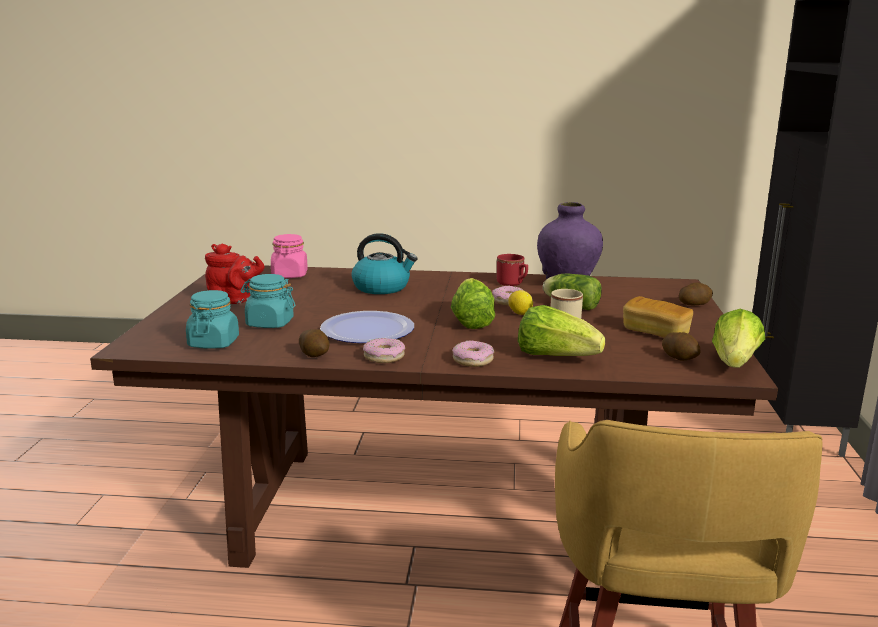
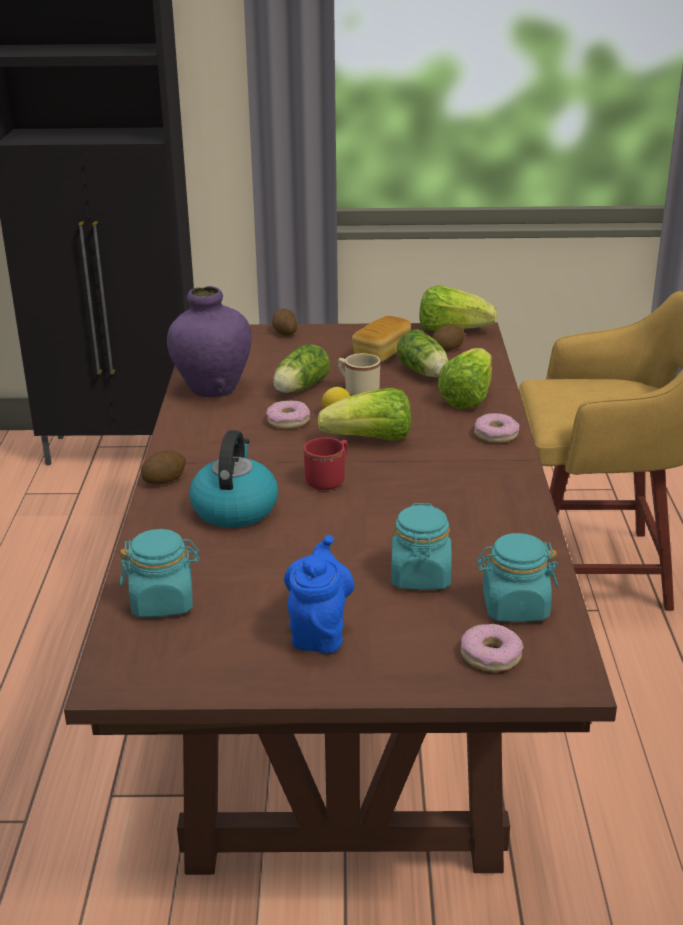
camera: 95 degrees left, 10 degrees up
red teapot [205,244,265,304] -> blue teapot [284,535,354,653]
pink jar [271,234,308,278] -> turquoise jar [120,529,200,617]
potato [299,329,329,357] -> potato moved to [141,451,186,485]
plate [320,311,414,343] -> none
donut [363,338,405,363] -> donut moved to [461,624,523,672]
red mug [497,254,528,286] -> red mug moved to [304,437,348,490]
none -> lettuce [397,329,448,377]

